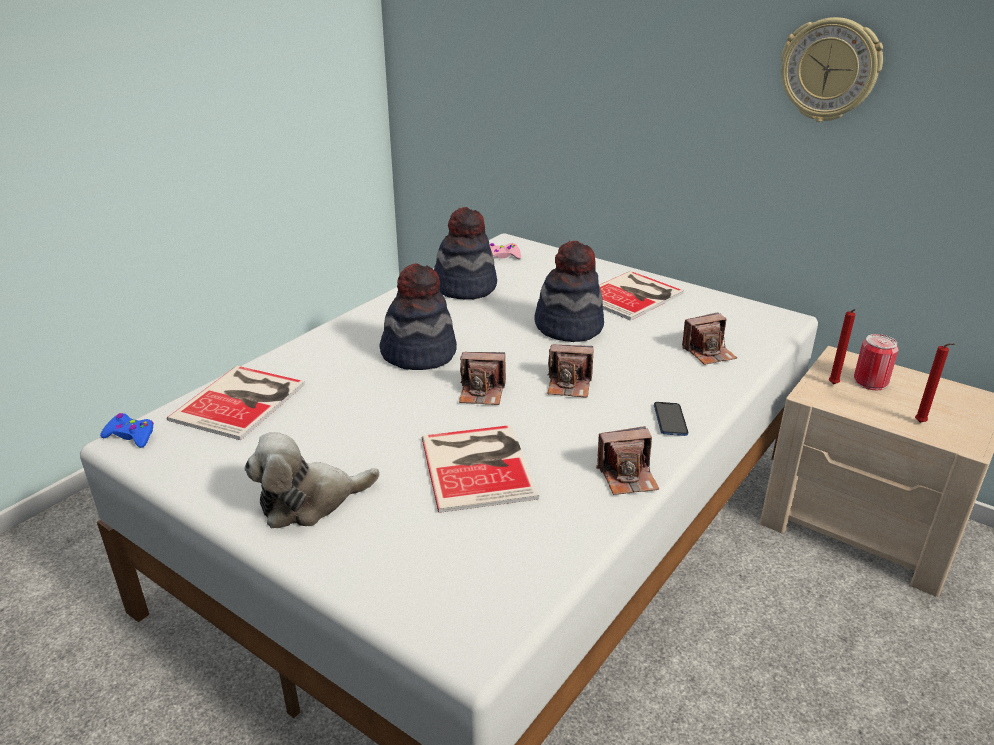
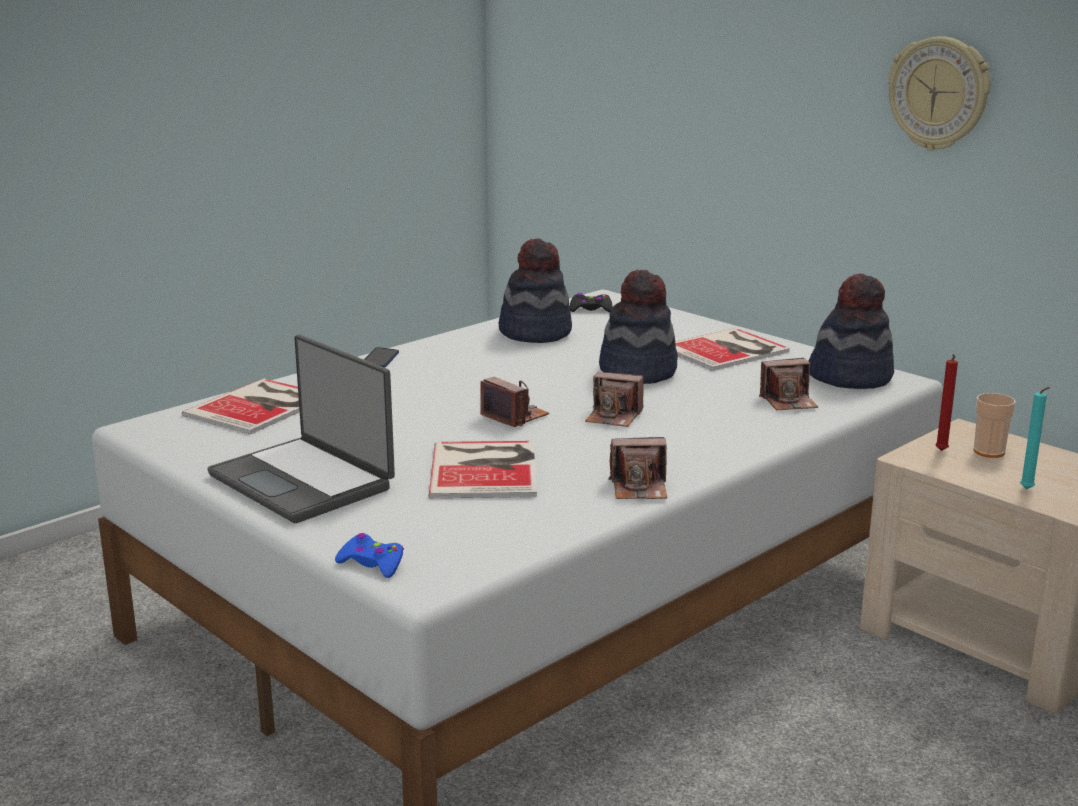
camera: 10 degrees right, 10 degrees down
blue game controller [100,413,154,448] -> blue game controller moved to [335,533,404,578]
plush toy [244,432,380,528] -> laptop [207,335,395,523]
hat [379,263,457,370] -> hat moved to [808,273,894,389]
camera [459,352,506,405] -> camera turned 150 degrees counterclockwise [480,377,549,427]
pink game controller [489,243,521,259] -> black game controller [570,293,613,312]
phone [654,402,688,436] -> phone moved to [364,347,399,368]
can [854,334,899,390] -> cup [974,393,1016,458]
red candle [915,343,955,423] -> turquoise candle [1020,387,1050,489]

